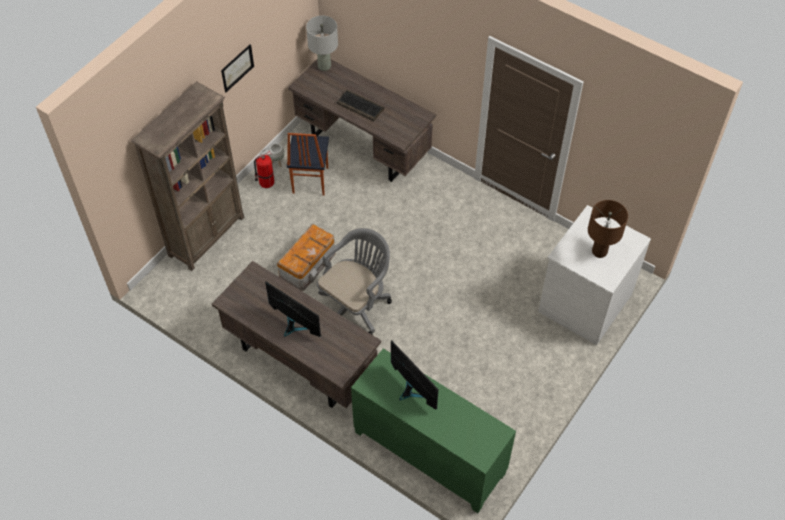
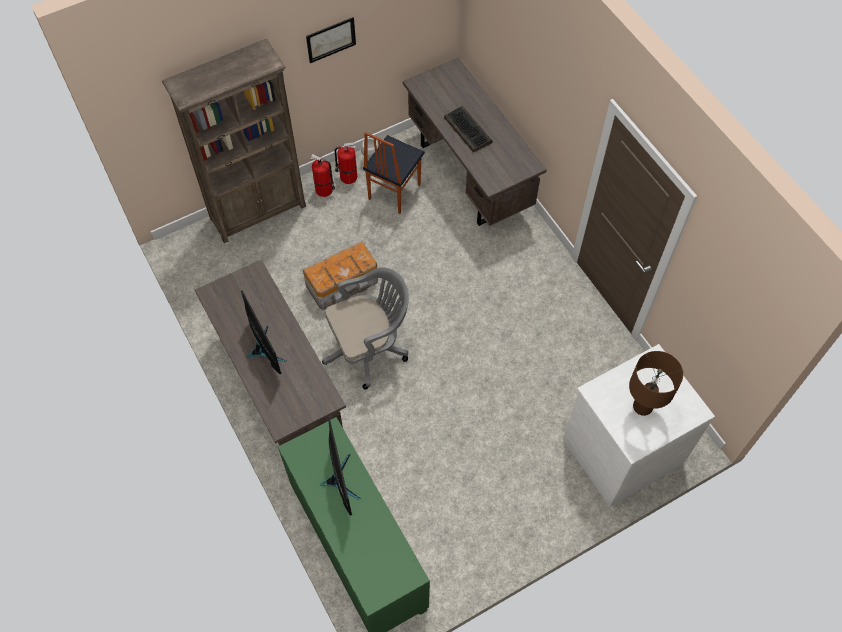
camera: 25 degrees right, 5 degrees up
grey table lamp [306,16,338,71] -> none
none -> fire extinguisher [310,154,335,197]

